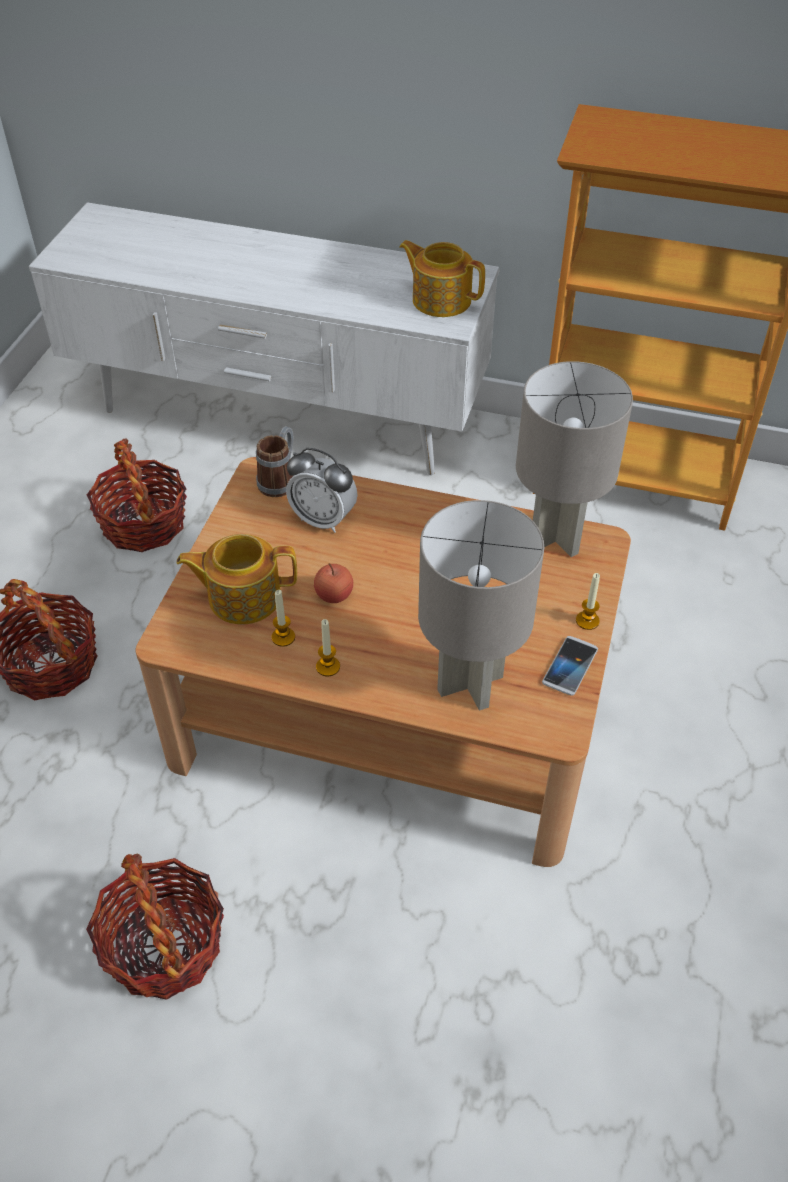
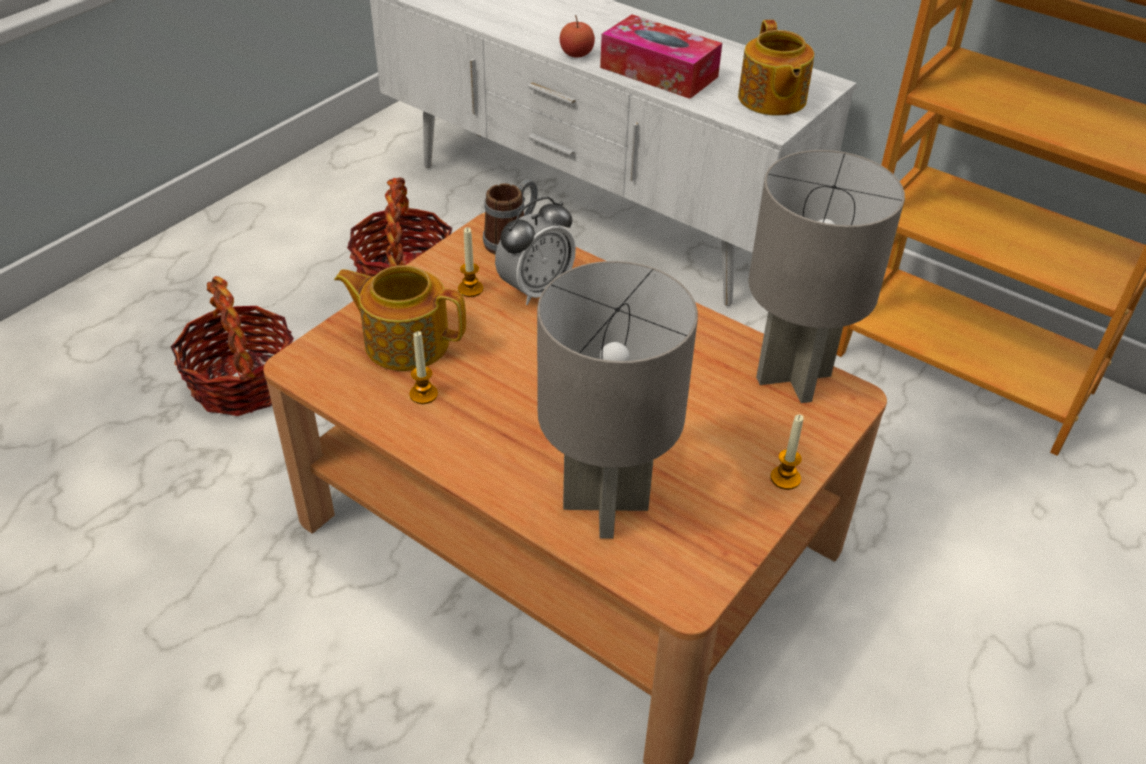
camera: 20 degrees right, 5 degrees down
basket [86,853,224,1000] -> none
alarm clock [286,448,357,533] -> alarm clock turned 90 degrees counterclockwise [495,197,576,305]
apple [314,563,353,603] -> apple moved to [560,15,595,58]
candle [316,619,340,676] -> candle moved to [458,227,483,297]
teapot [399,240,485,317] -> teapot turned 150 degrees counterclockwise [738,20,814,115]
phone [542,636,598,696] -> none
none -> tissue box [600,14,722,99]

